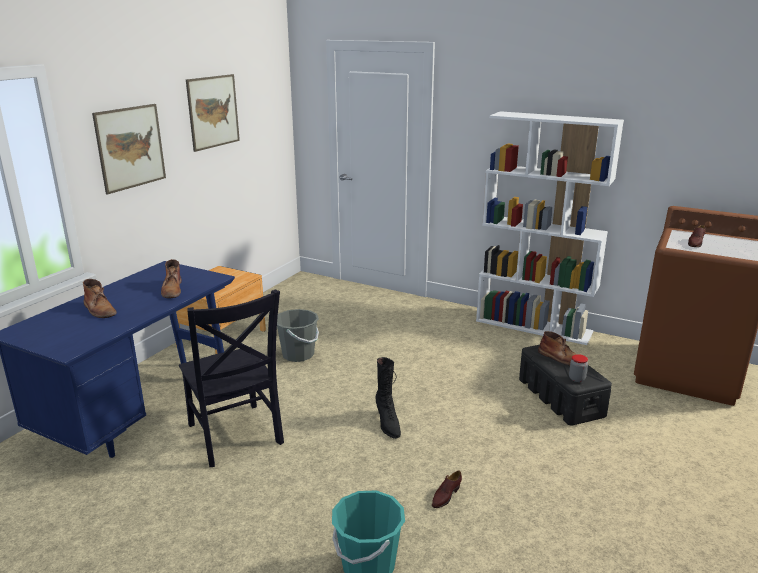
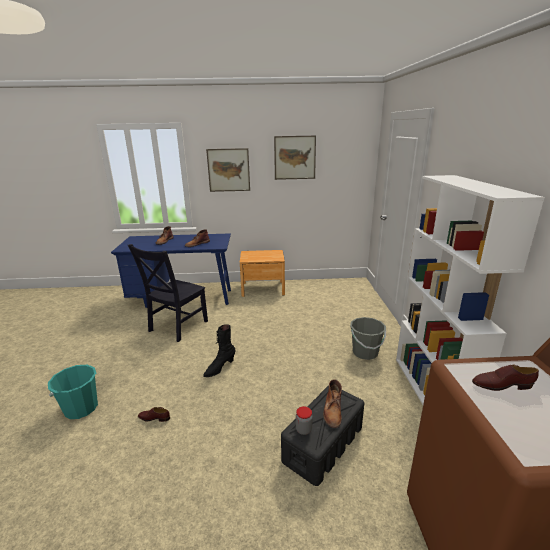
camera: 60 degrees right, 0 degrees up
grey bucket [277,309,319,362] -> grey bucket moved to [350,317,386,360]

